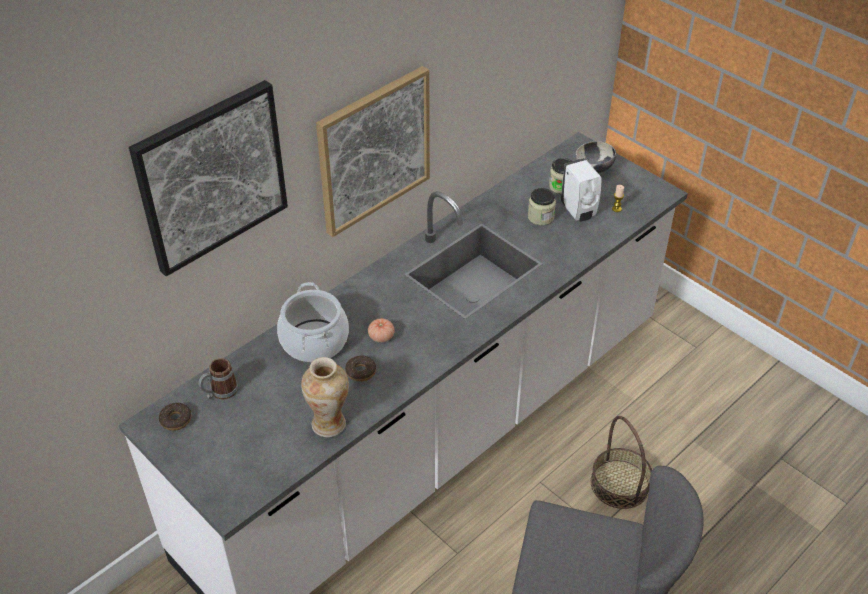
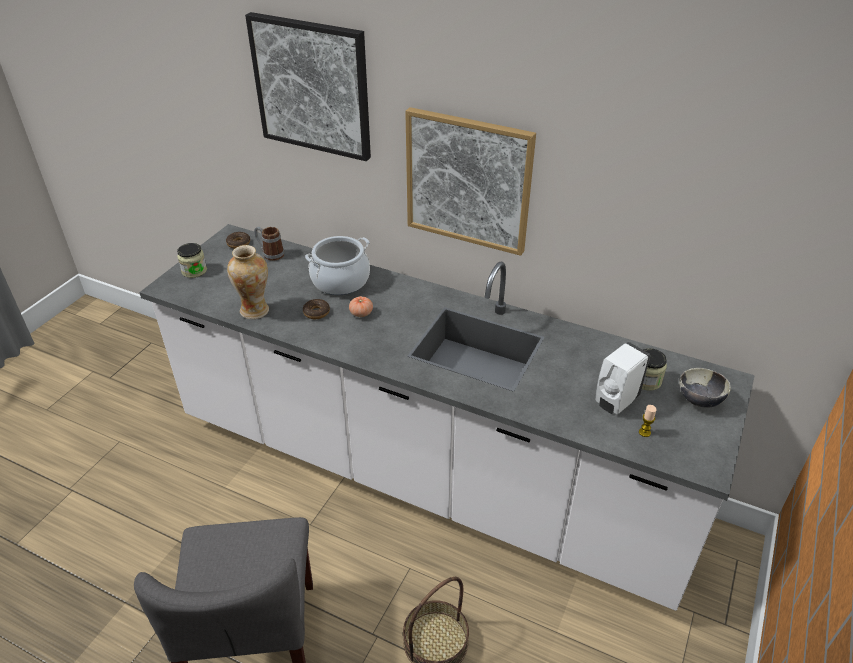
camera: 70 degrees right, 5 degrees down
jar [528,188,556,225] -> jar moved to [177,243,207,278]

